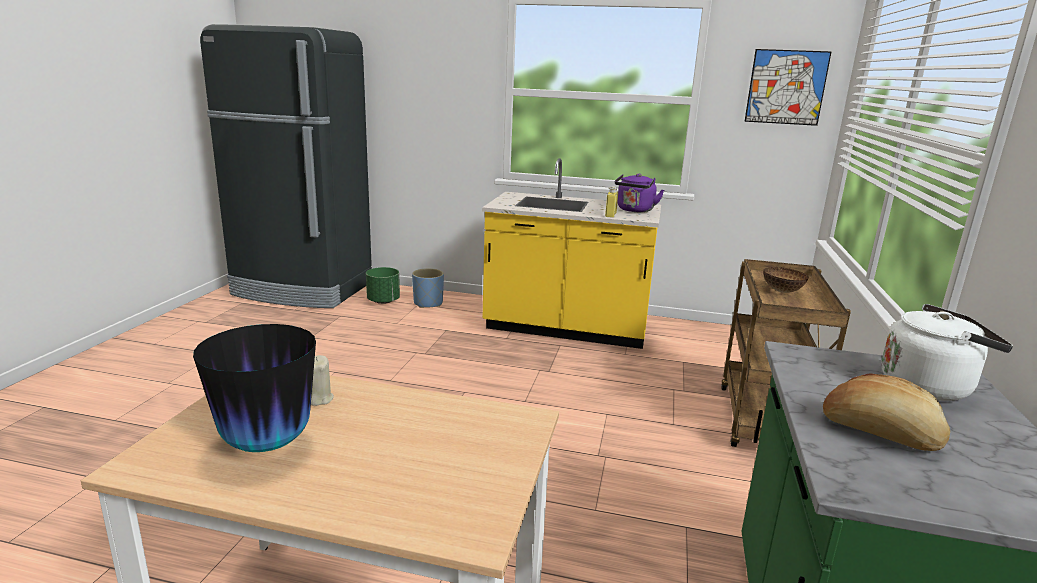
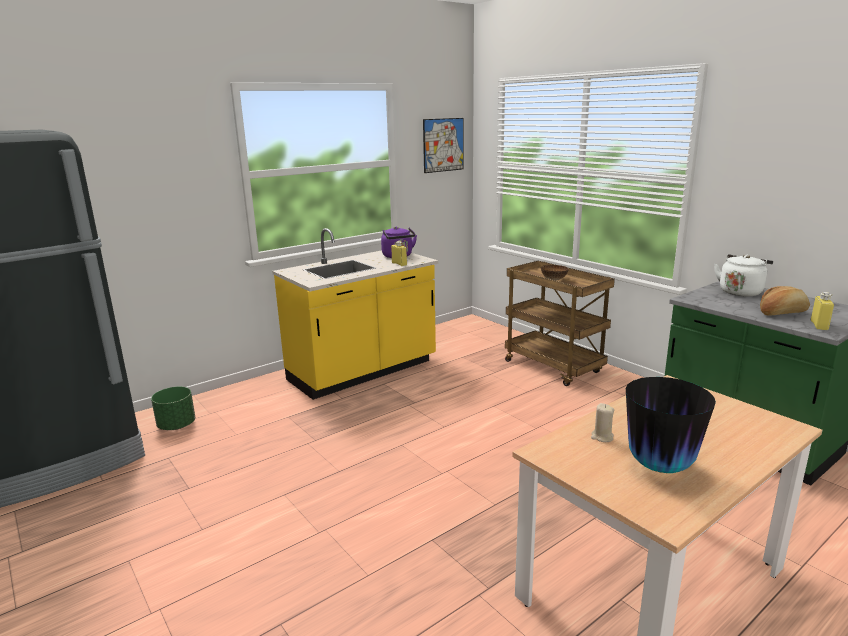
camera: 50 degrees left, 0 degrees up
blue planter [412,268,444,308] -> none
none -> yellow bottle [811,292,834,330]

